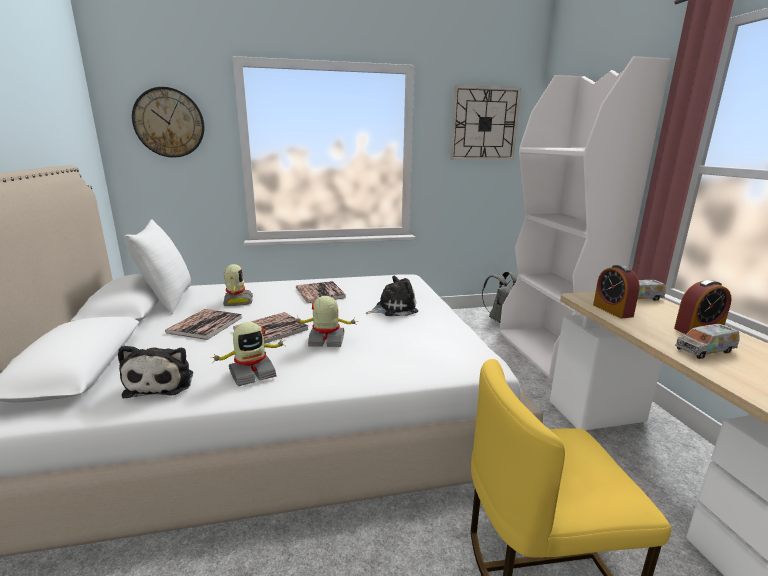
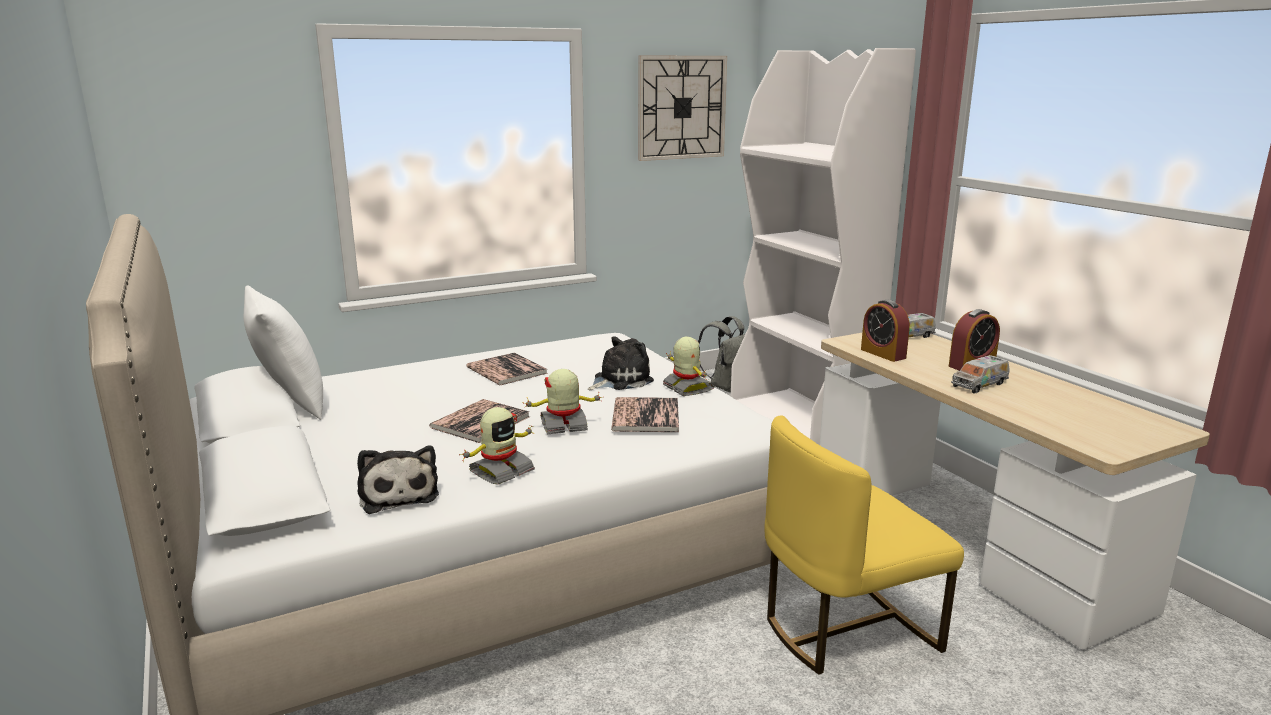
camera: 15 degrees left, 0 degrees up
wall clock [132,87,204,158] -> none
book [165,309,242,340] -> book moved to [611,397,679,432]
toy robot [223,264,253,306] -> toy robot moved to [663,337,714,396]

